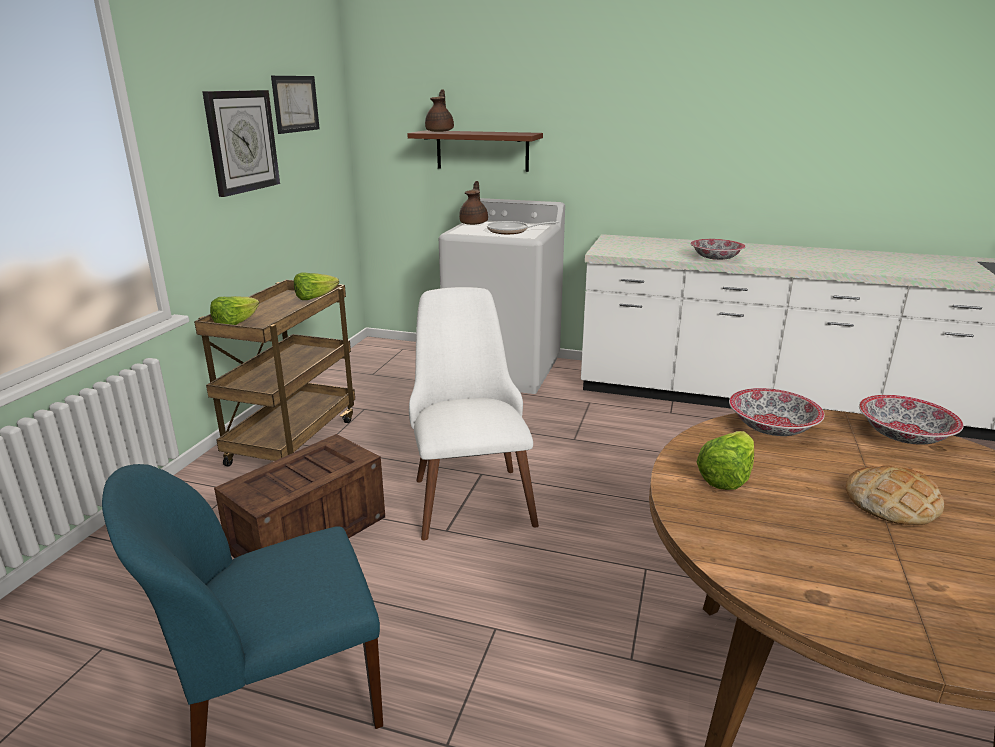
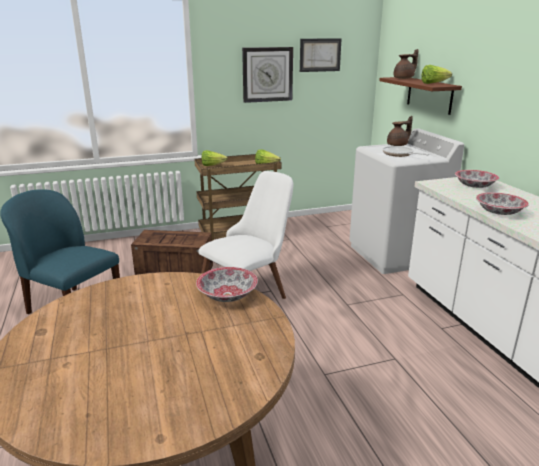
camera: 55 degrees right, 0 degrees up
lettuce [697,431,754,490] -> lettuce moved to [421,65,452,84]
bread [846,465,944,525] -> none
bowl [859,395,964,445] -> bowl moved to [455,170,499,188]

